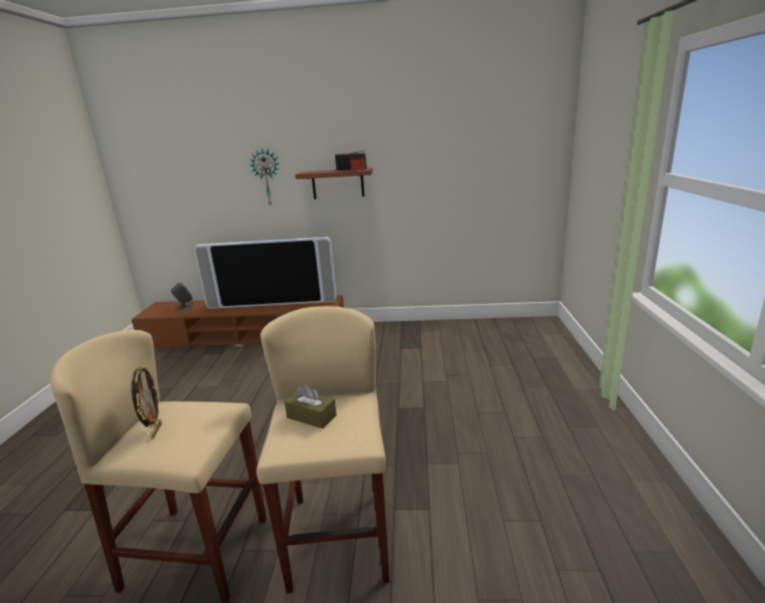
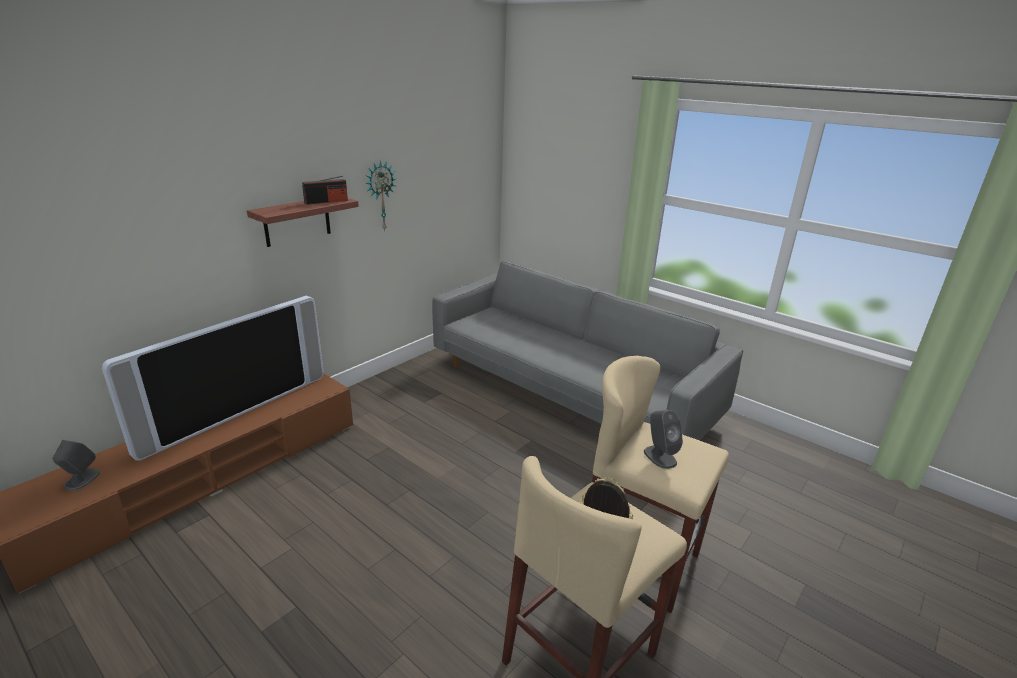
camera: 55 degrees left, 5 degrees up
wall clock [249,148,280,207] -> wall clock moved to [365,160,397,231]
brown tissue box [284,384,337,429] -> grey speaker [644,410,683,469]
none -> grey sofa [432,261,743,440]

